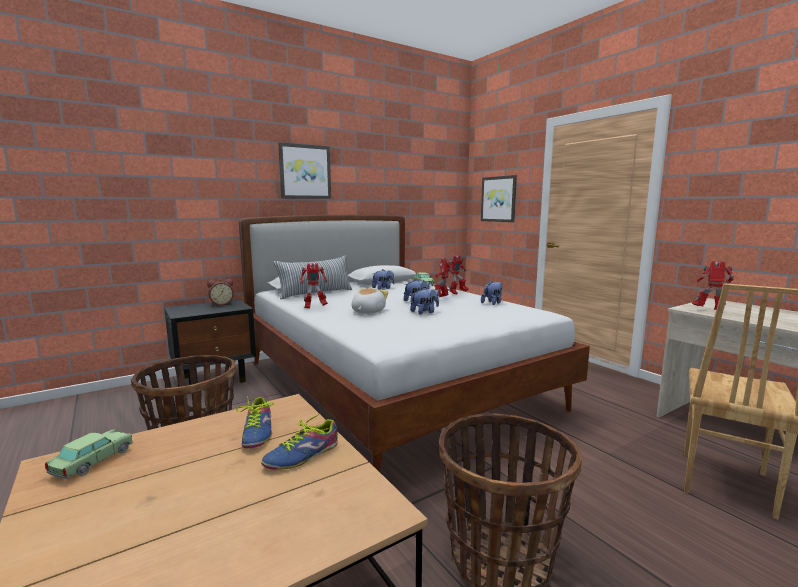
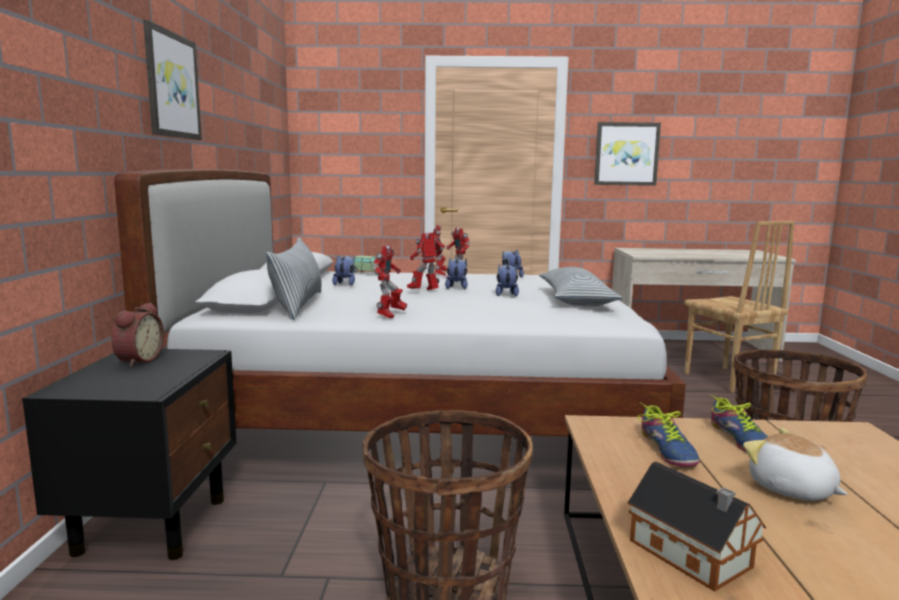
camera: 55 degrees left, 0 degrees up
toy car [45,429,133,479] -> toy house [628,462,766,592]
shoe [236,396,274,448] -> shoe turned 60 degrees clockwise [638,403,700,467]
plush toy [352,288,388,314] -> plush toy moved to [743,428,848,501]
picture [481,175,517,222] -> picture moved to [594,122,661,186]
toy robot [692,261,734,310] -> toy robot moved to [407,233,443,290]
none -> pillow [539,267,622,307]

